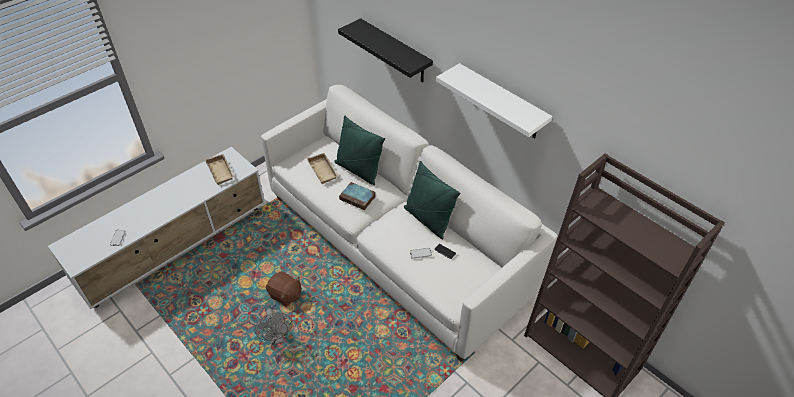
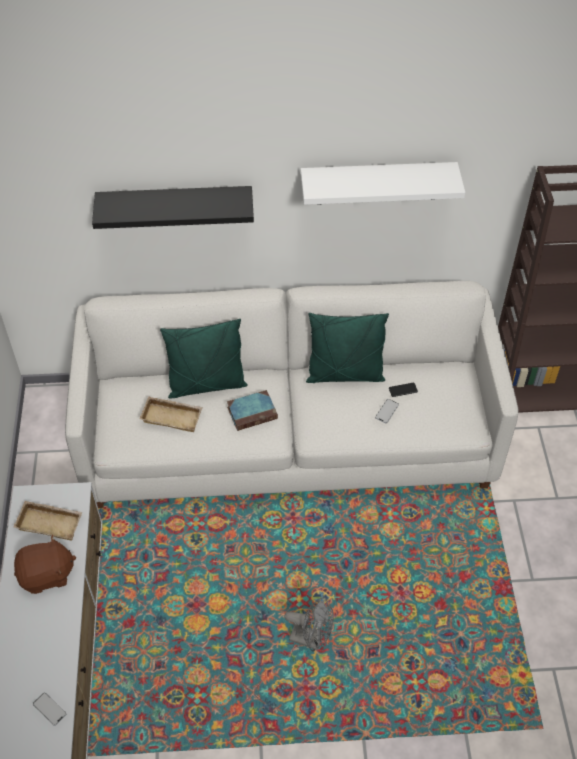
camera: 50 degrees left, 5 degrees up
brown plush toy [266,271,301,307] -> brown plush toy moved to [14,535,76,594]

